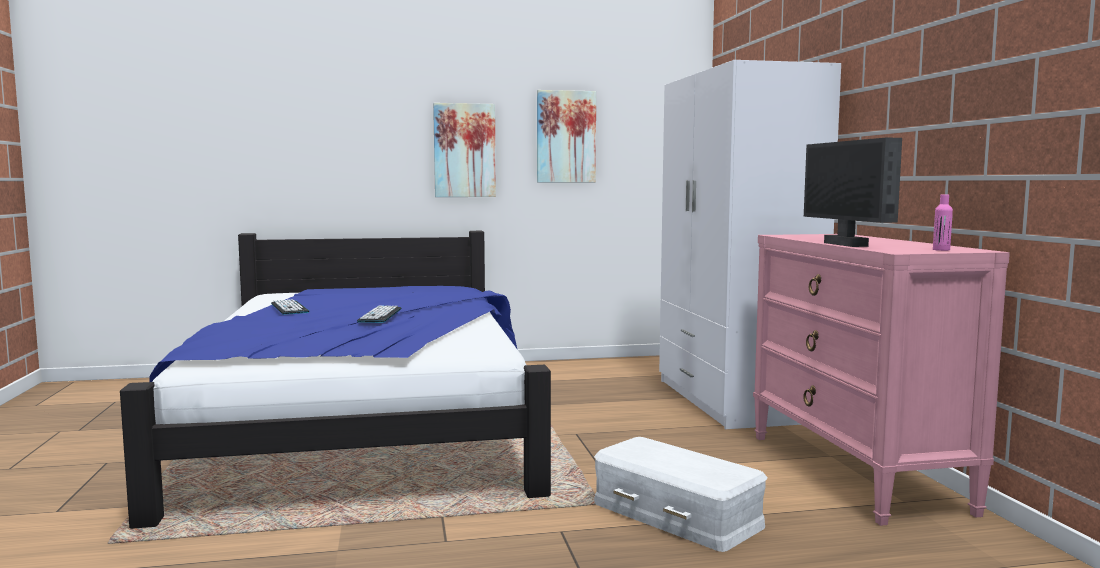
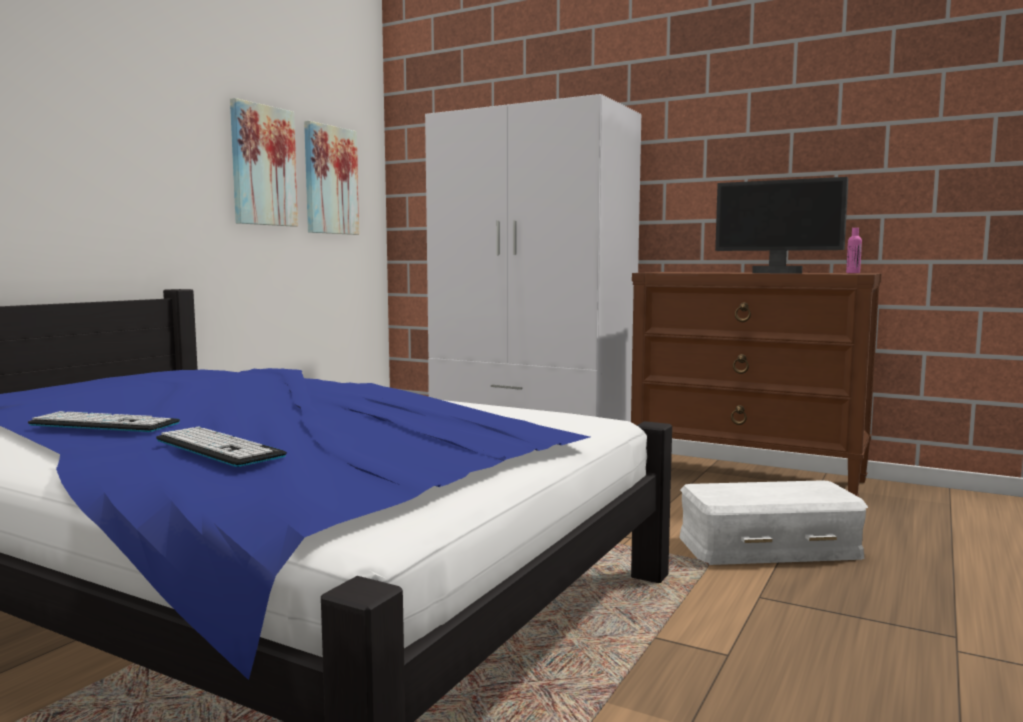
camera: 50 degrees left, 0 degrees up
keyboard [357,306,401,323] -> keyboard moved to [156,426,287,467]
picture [433,103,496,197] -> picture moved to [304,121,359,235]
pink dresser [753,234,1010,526] -> brown dresser [631,272,882,496]

